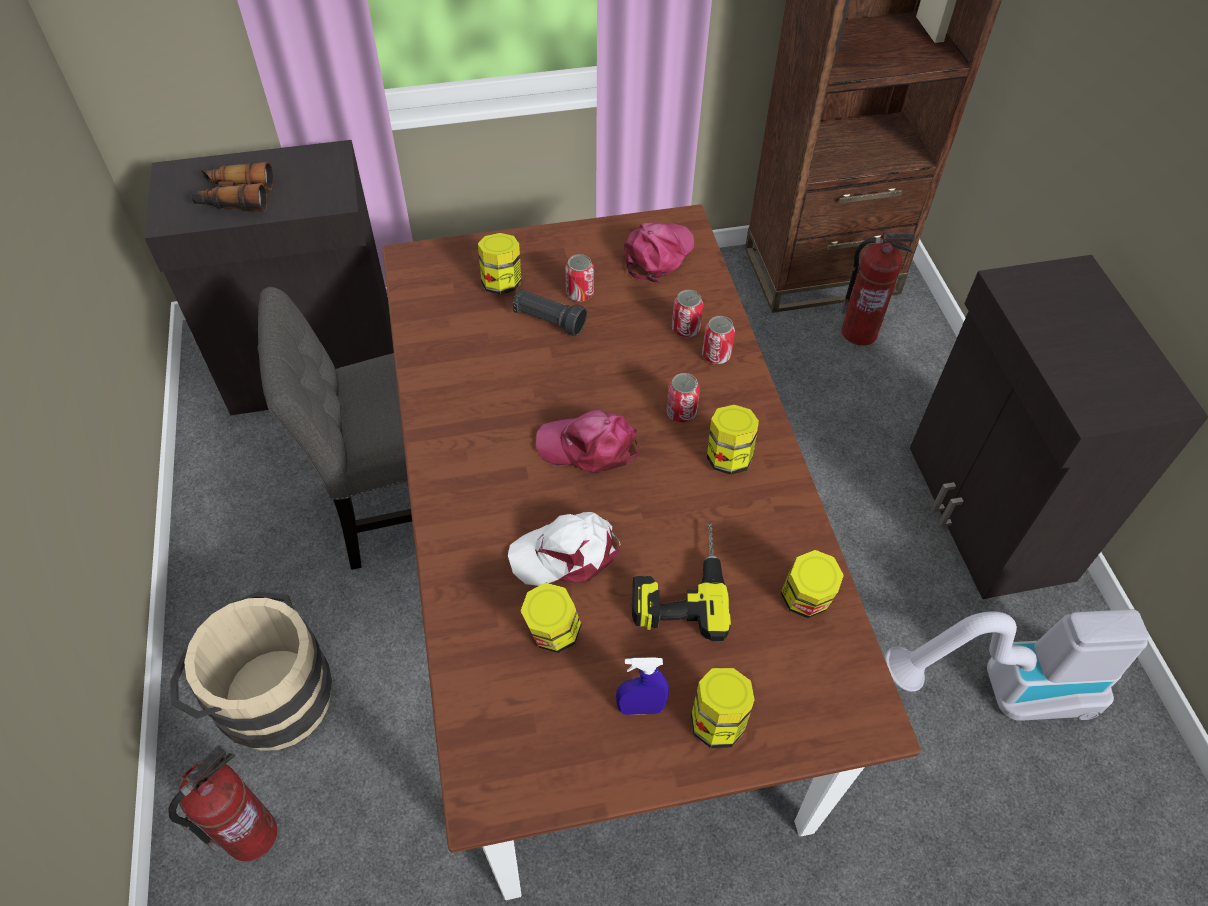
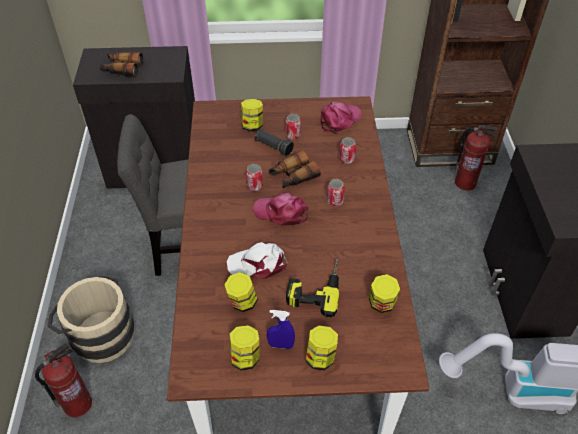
camera: 10 degrees right, 5 degrees down
can [702,316,735,364] -> can moved to [246,164,263,191]
jar [707,404,759,475] -> jar moved to [230,325,259,370]
none -> binoculars [269,150,321,188]

